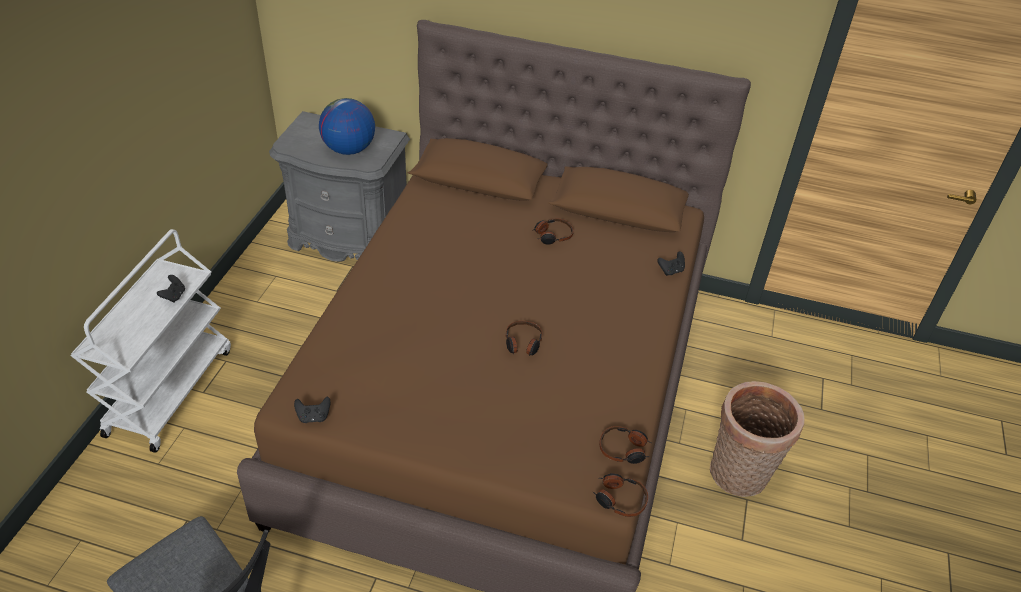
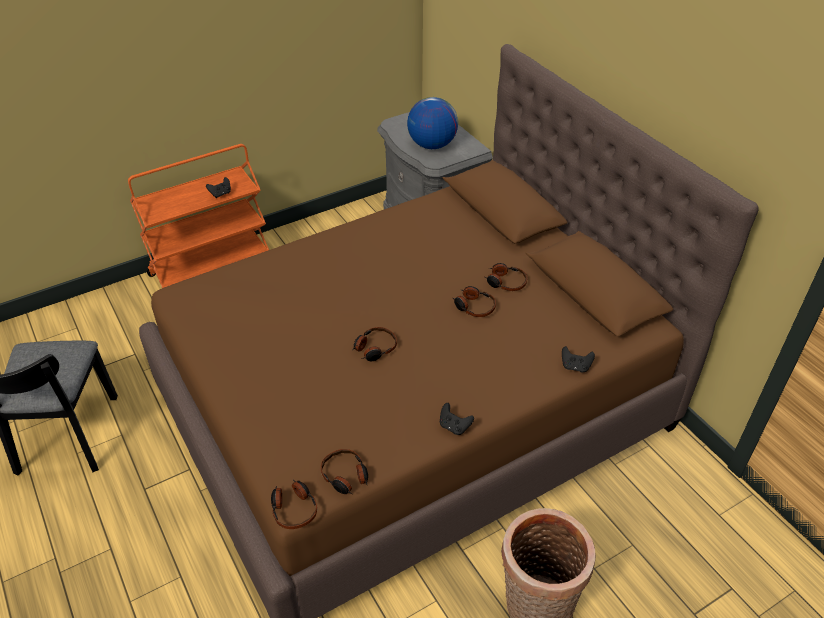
camera: 45 degrees right, 0 degrees up
white cart [71,229,231,453] -> orange cart [128,144,269,288]
black game controller [294,397,331,423] -> black game controller moved to [440,403,474,435]
none -> headphones [452,286,496,317]

